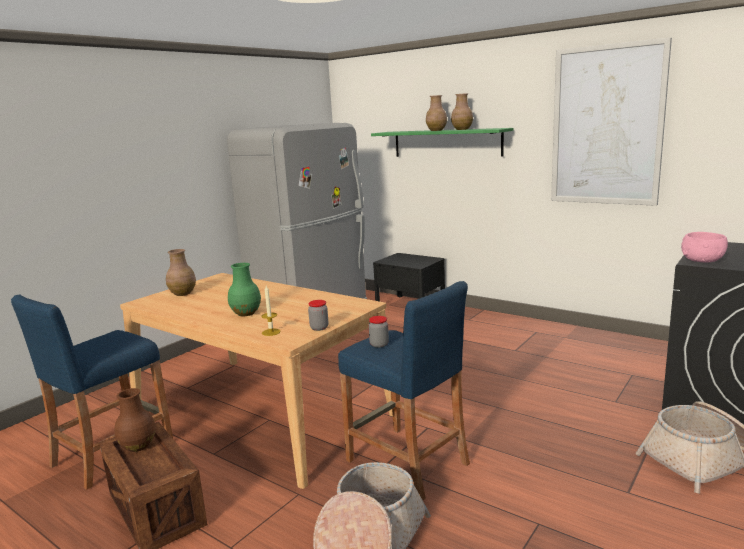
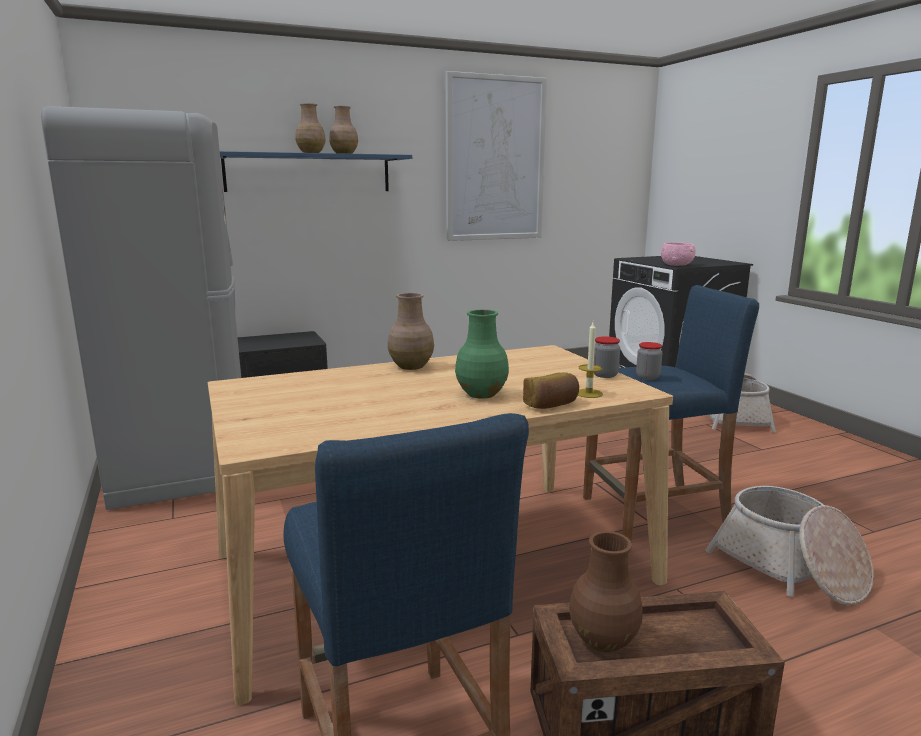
camera: 60 degrees left, 0 degrees up
brown vase [166,249,196,296] -> brown vase moved to [388,293,434,370]
green shelf [371,128,514,157] -> blue shelf [220,151,412,192]
none -> bread [523,372,579,409]

